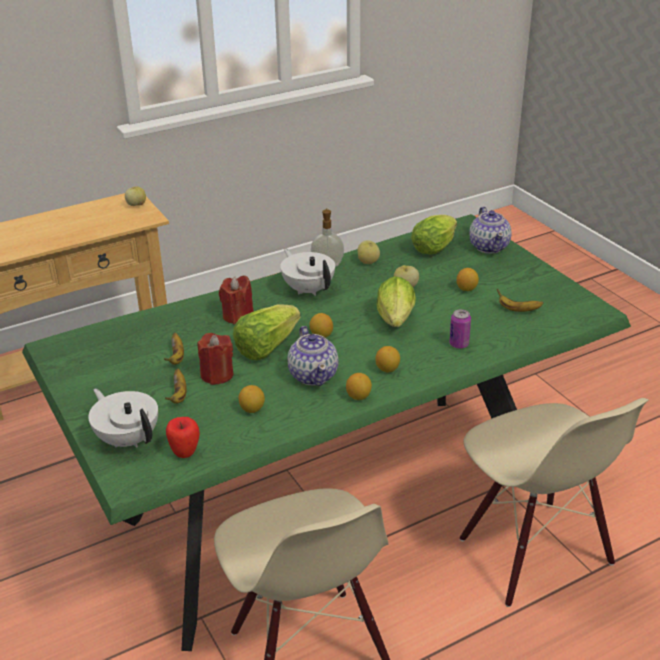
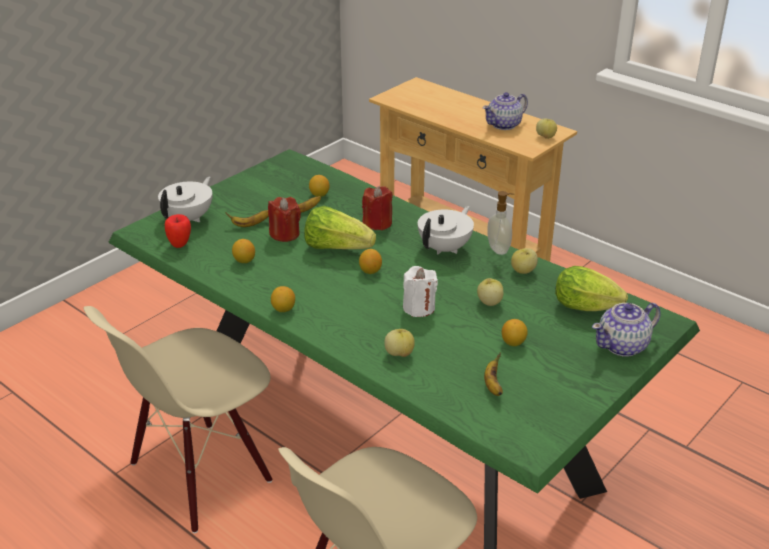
camera: 70 degrees right, 0 degrees up
teapot [288,326,339,386] -> teapot moved to [483,92,528,130]
lemon [375,346,400,373] -> lemon moved to [309,175,330,197]
lettuce [377,276,416,327] -> white candle [403,266,438,317]
can [449,309,471,349] -> apple [384,329,415,357]

